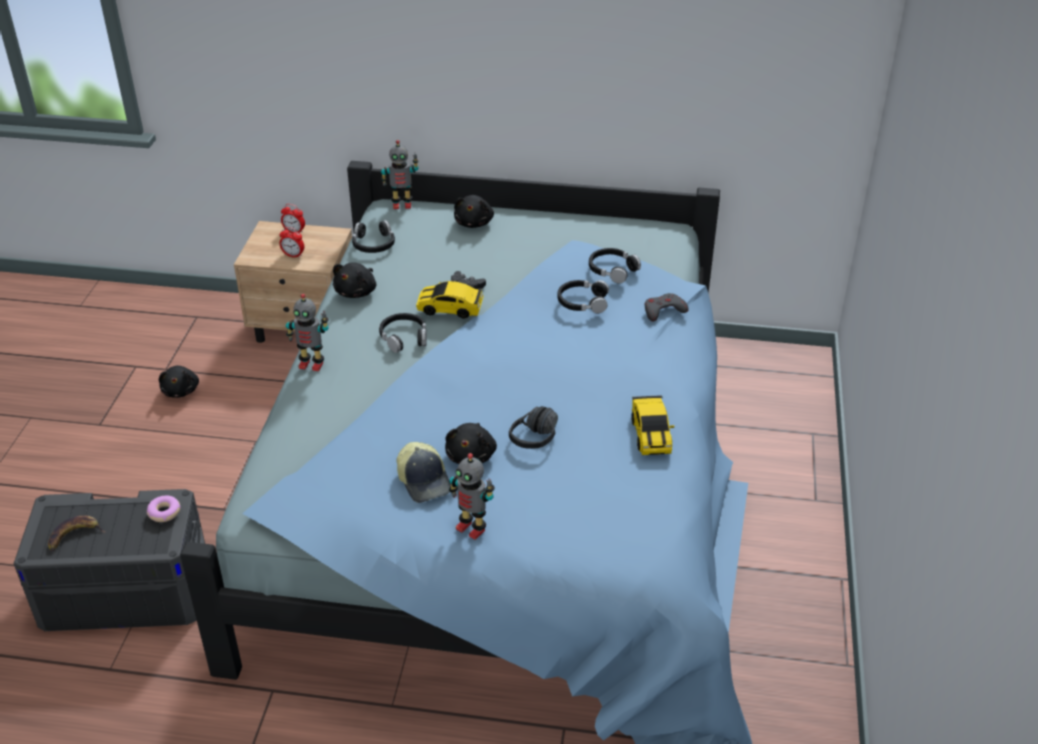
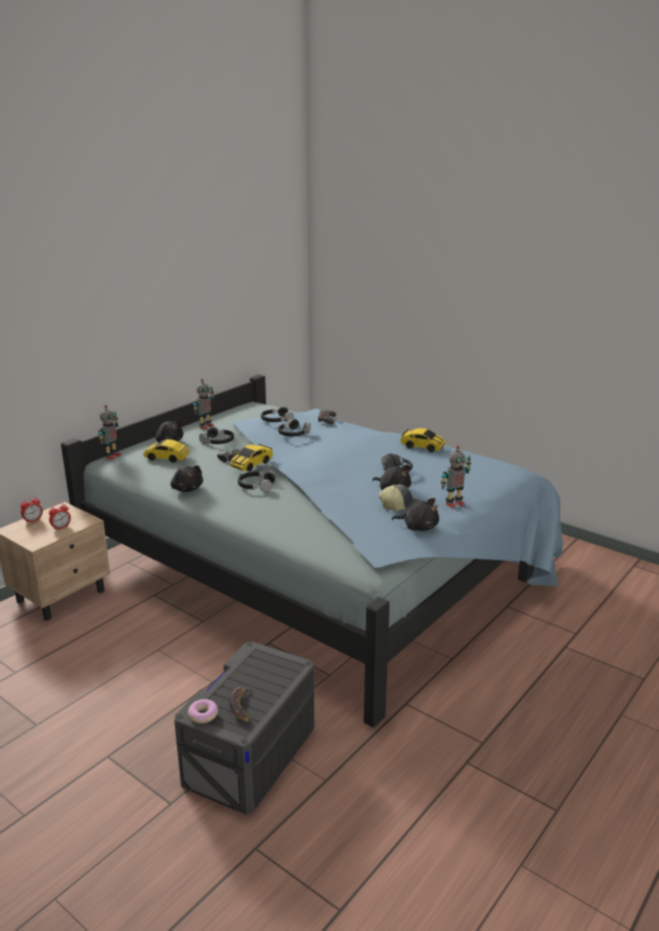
camera: 60 degrees left, 15 degrees down
donut [147,496,181,522] -> donut moved to [188,699,218,724]
black plush toy [159,366,199,398] -> black plush toy moved to [392,498,439,531]
toy robot [286,294,329,371] -> toy robot moved to [193,379,214,430]
black headphones [352,220,395,253] -> black headphones moved to [199,426,234,444]
none -> toy car [143,439,190,463]

